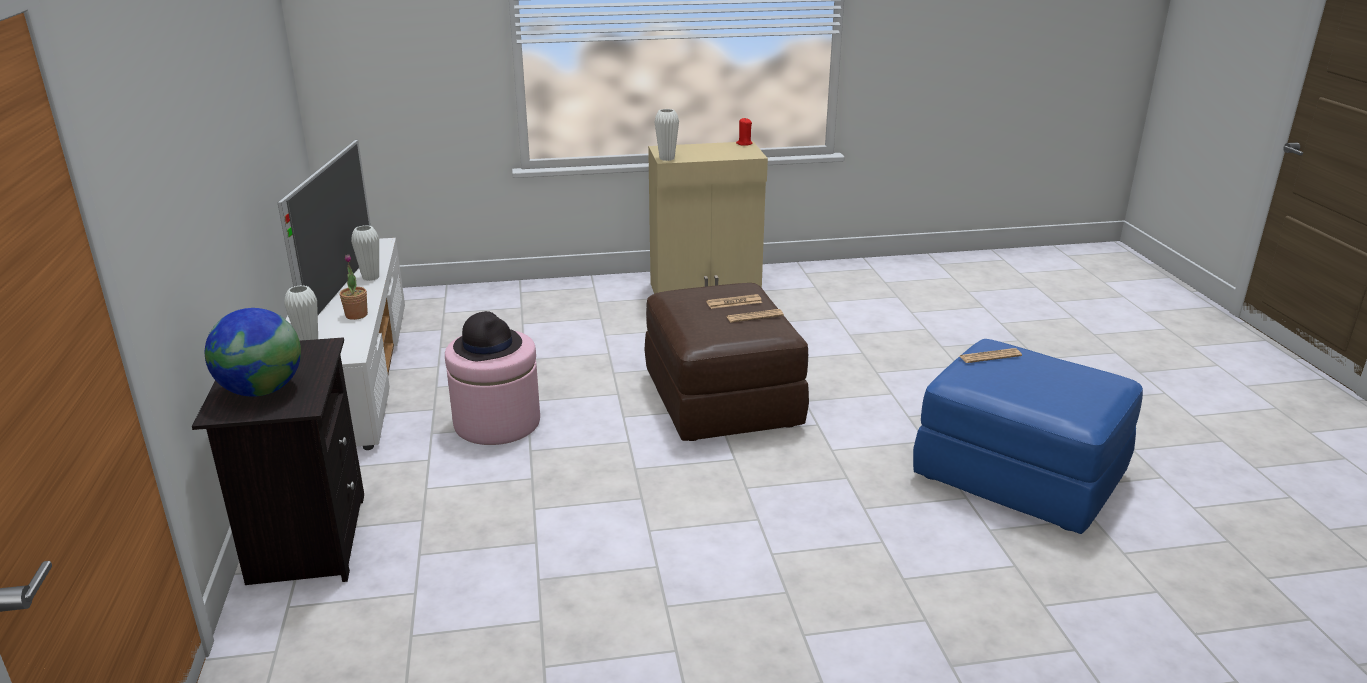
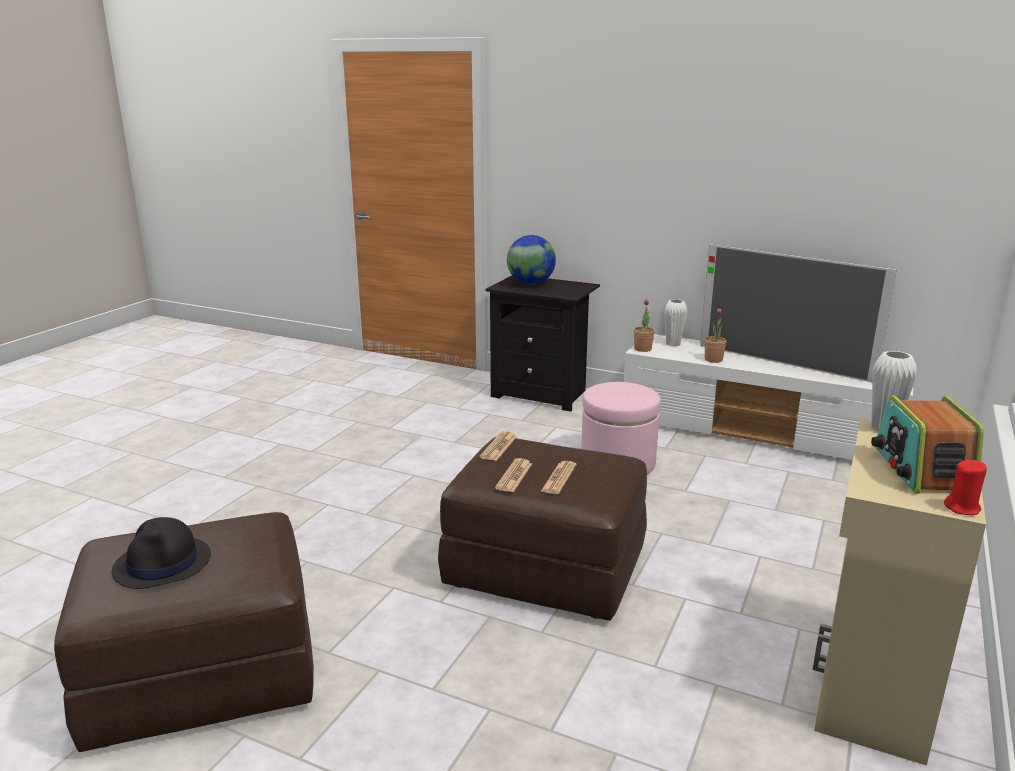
camera: 125 degrees right, 5 degrees down
white vase [351,225,379,281] -> none
black hat [453,311,522,361] -> black hat moved to [112,517,211,589]
blue ottoman [913,339,1143,534] -> brown ottoman [54,512,314,752]
newspaper [960,348,1022,363] -> newspaper moved to [480,431,517,461]
none -> potted plant [634,299,655,352]
none -> radio [871,395,984,494]

